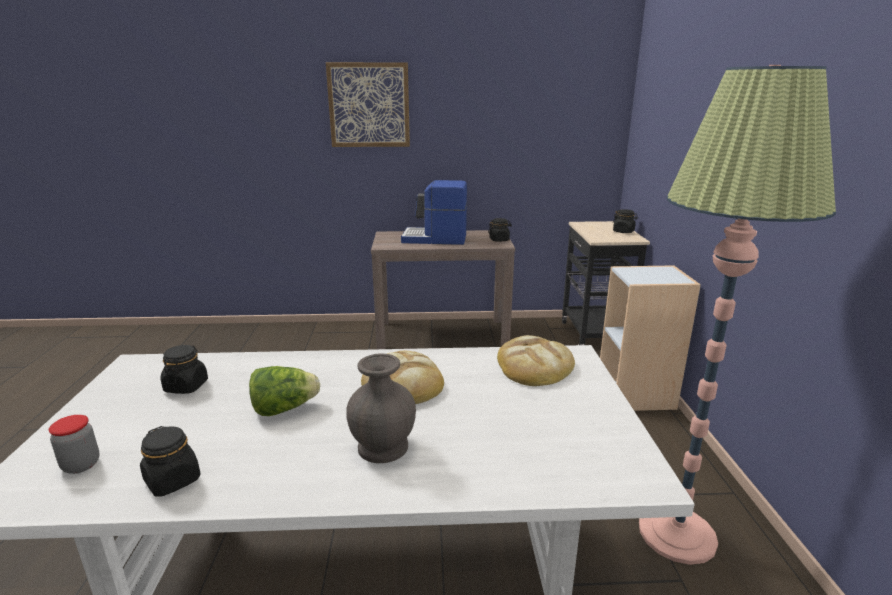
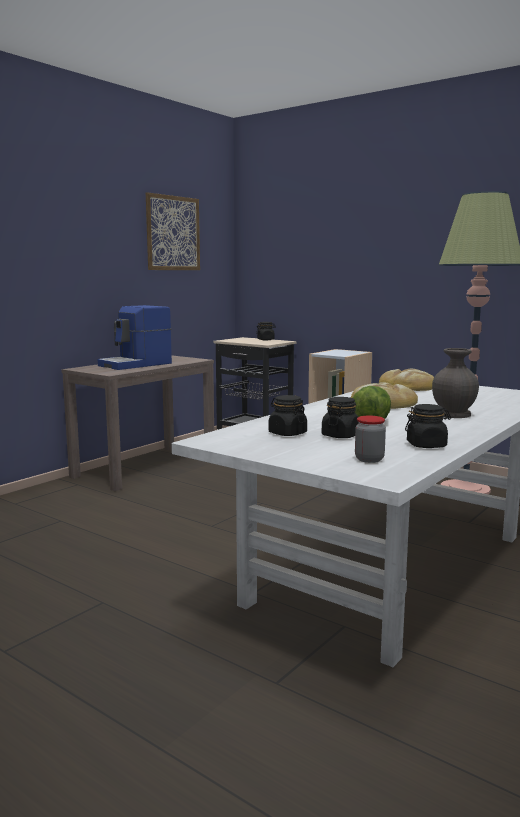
camera: 50 degrees left, 10 degrees down
picture [326,60,410,147] -> picture moved to [146,192,200,270]
black jar [488,218,512,242] -> black jar moved to [322,397,359,438]

